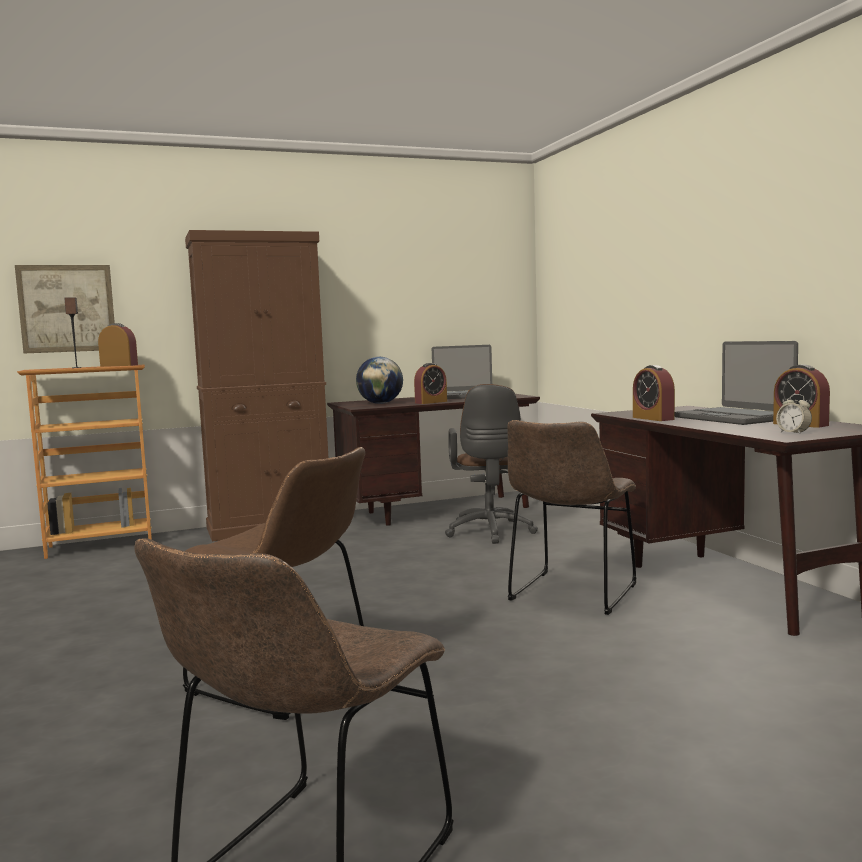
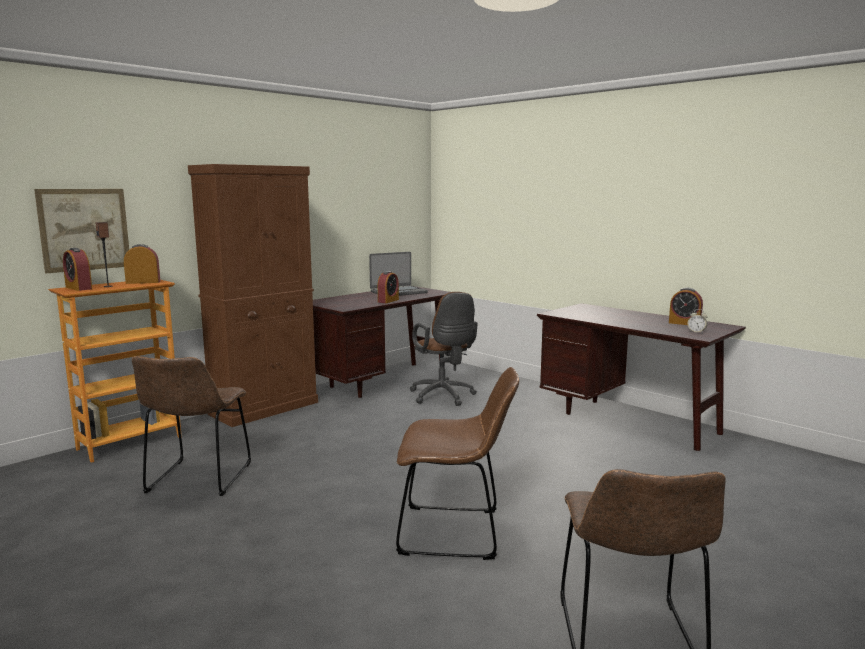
camera: 25 degrees left, 5 degrees up
globe [356,357,403,404] -> none
brown chair [507,420,636,615] -> brown chair moved to [132,356,251,496]
alarm clock [633,365,675,421] -> alarm clock moved to [63,248,92,291]
laptop [675,341,798,425] -> none

